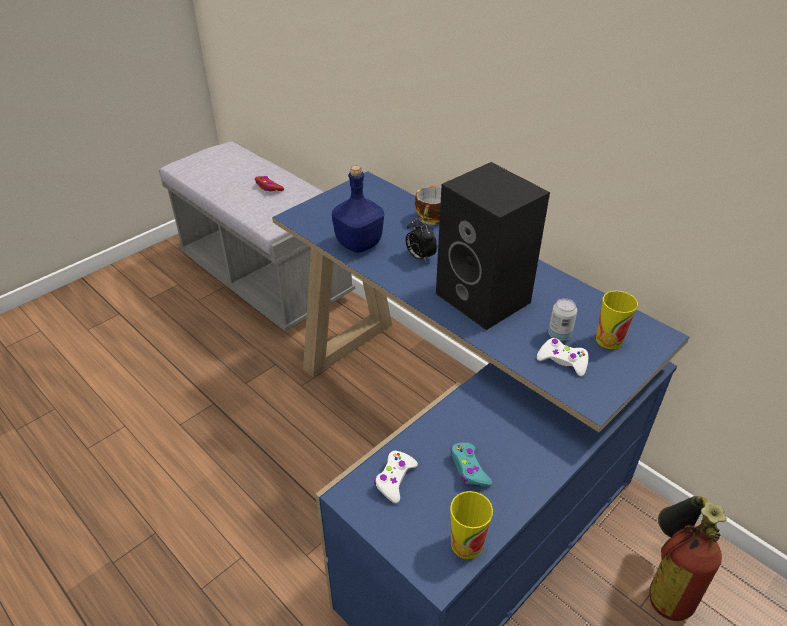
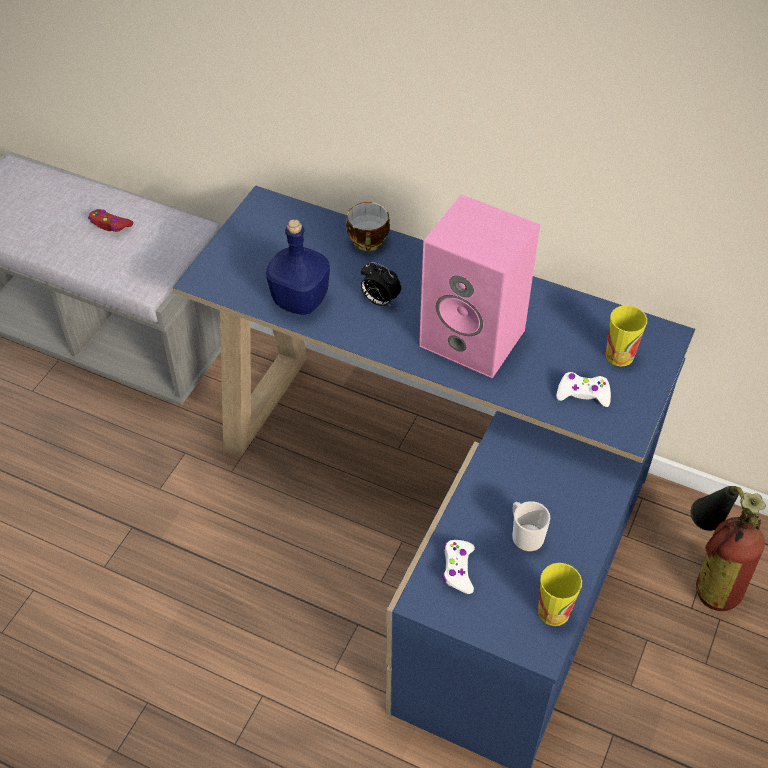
camera: 20 degrees left, 10 degrees up
black speaker [436,162,550,330] -> pink speaker [419,194,540,378]
turquoise game controller [451,442,492,487] -> mug [512,501,550,552]
can [548,298,577,341] -> none

